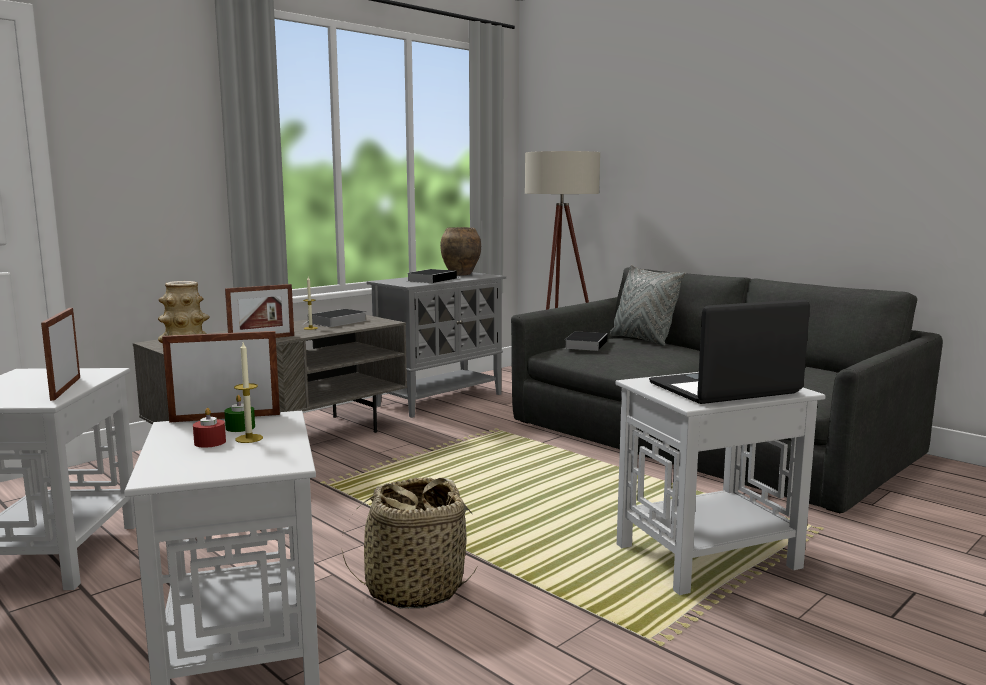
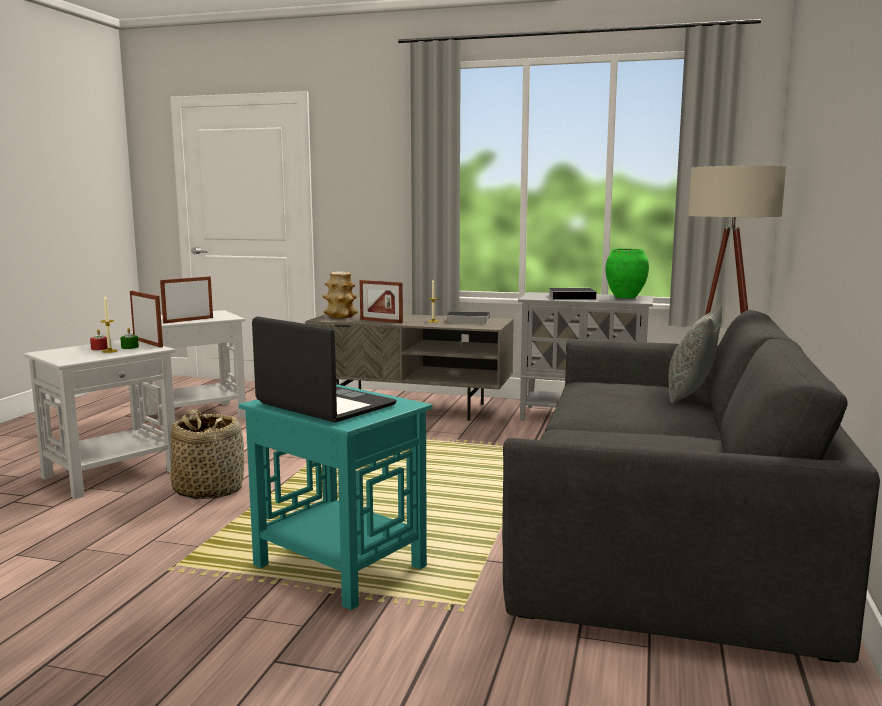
camera: 60 degrees right, 0 degrees up
brown vase [440,227,481,276] -> green vase [606,248,649,298]
book [564,331,608,351] -> none
white side table [616,372,825,595] -> turquoise side table [239,384,432,610]

